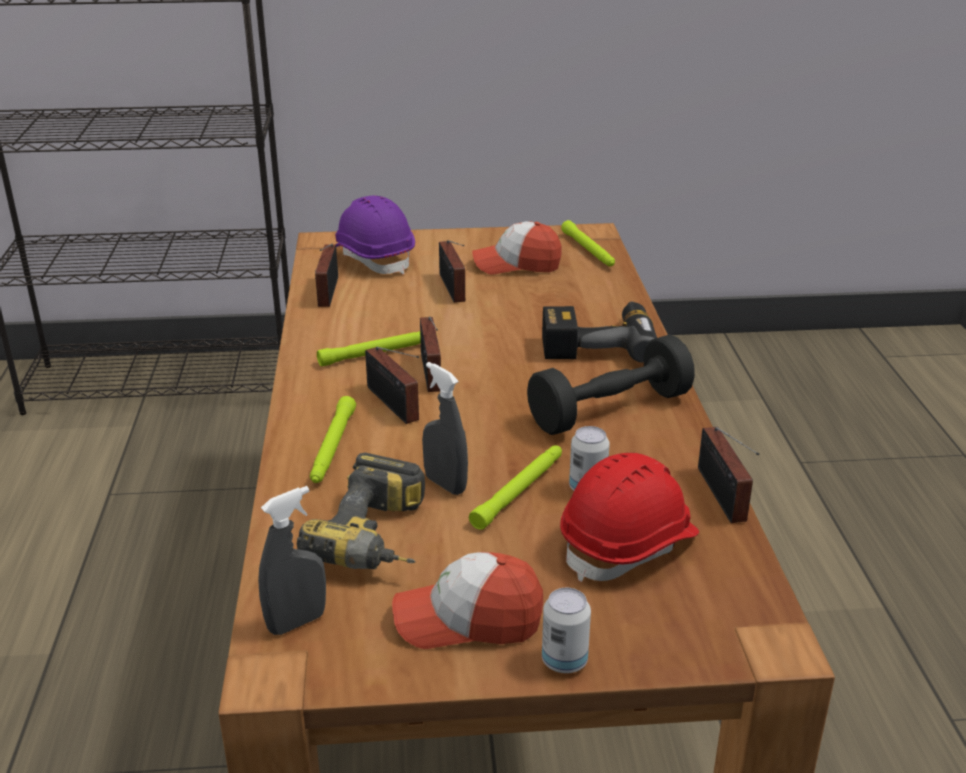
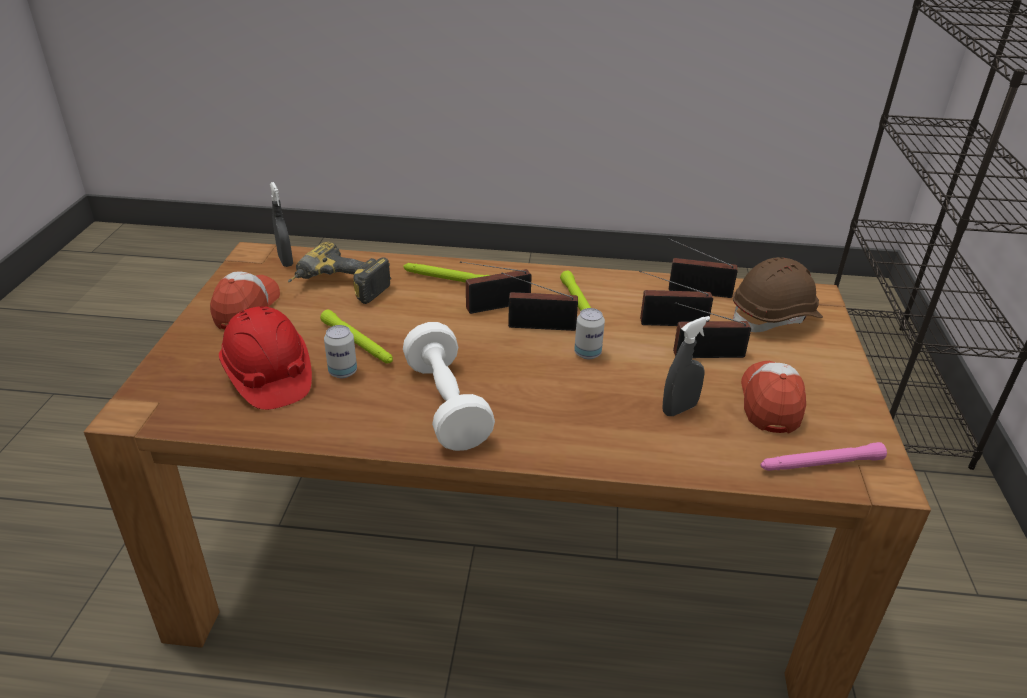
camera: 100 degrees right, 5 degrees up
purple hard hat [335,196,415,275] -> brown hard hat [733,257,823,332]
grey spray bottle [422,362,468,495] -> grey spray bottle moved to [663,316,710,416]
black dumbbell [527,334,695,435] -> white dumbbell [403,322,495,451]
power drill [542,301,657,363] -> none
can [542,588,591,673] -> can moved to [574,308,605,359]
green flashlight [561,220,615,266] -> pink flashlight [760,442,887,471]
radio [698,427,759,523] -> radio moved to [639,271,713,326]

